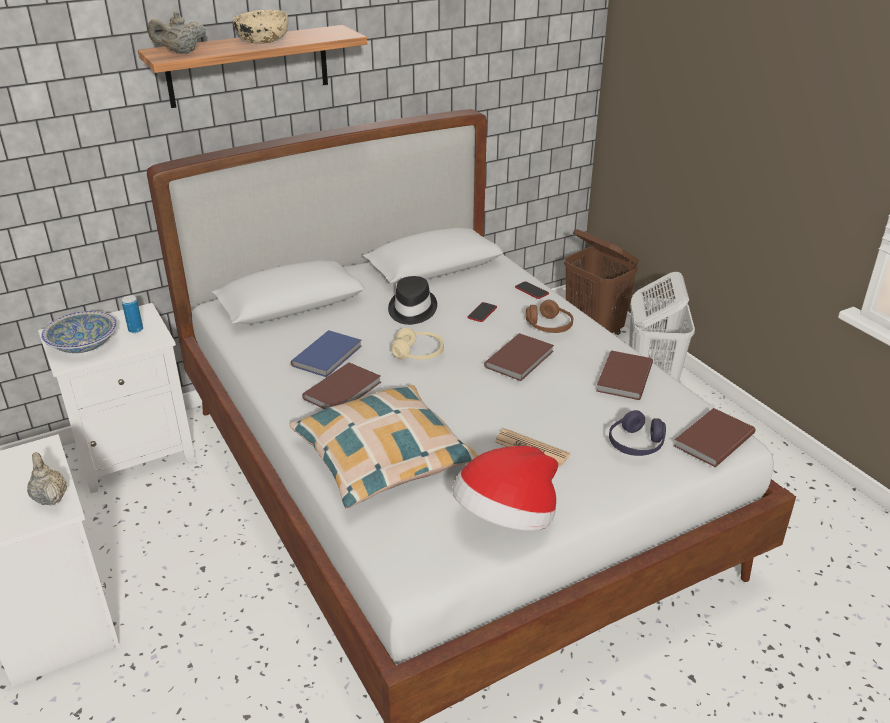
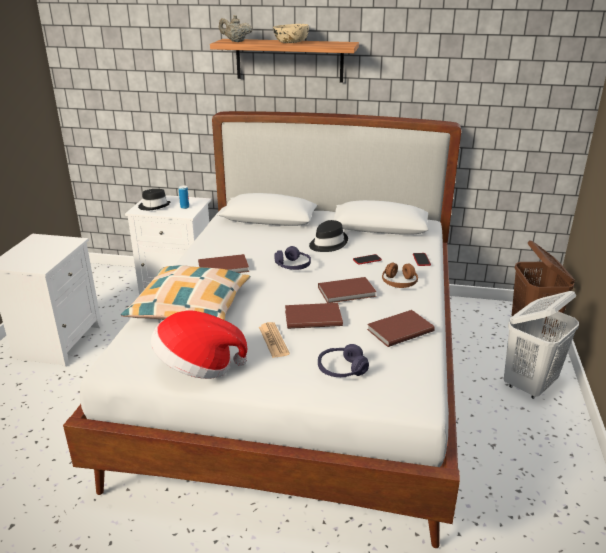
camera: 40 degrees right, 5 degrees down
beige teapot [27,452,67,506] -> none
bowl [41,311,117,353] -> black hat [138,189,171,210]
blue book [291,330,362,377] -> none
beige headphones [392,328,444,360] -> purple headphones [274,246,311,270]
brown book [674,408,755,467] -> brown book moved to [285,303,343,329]

